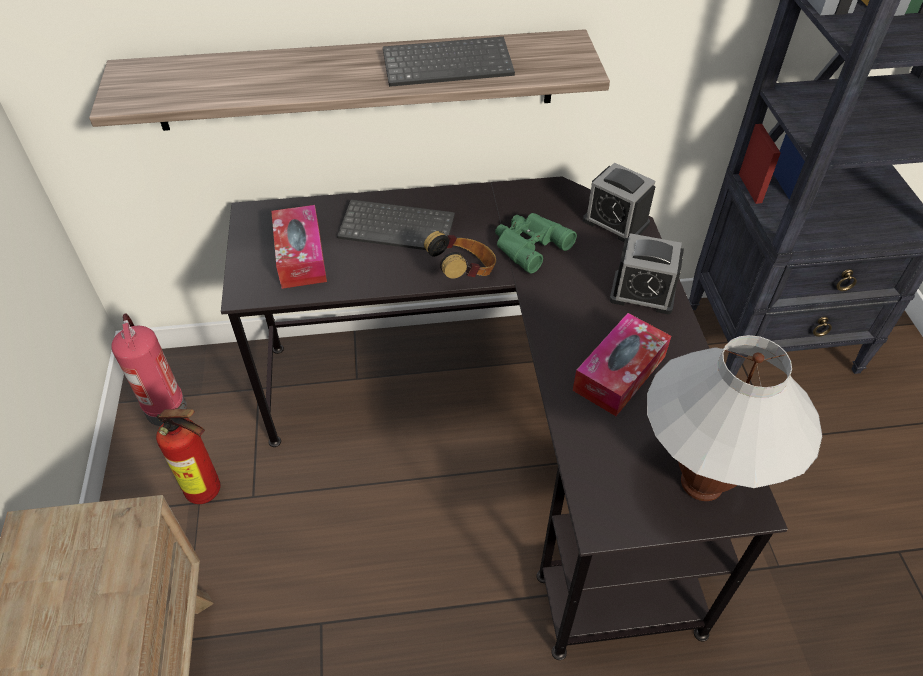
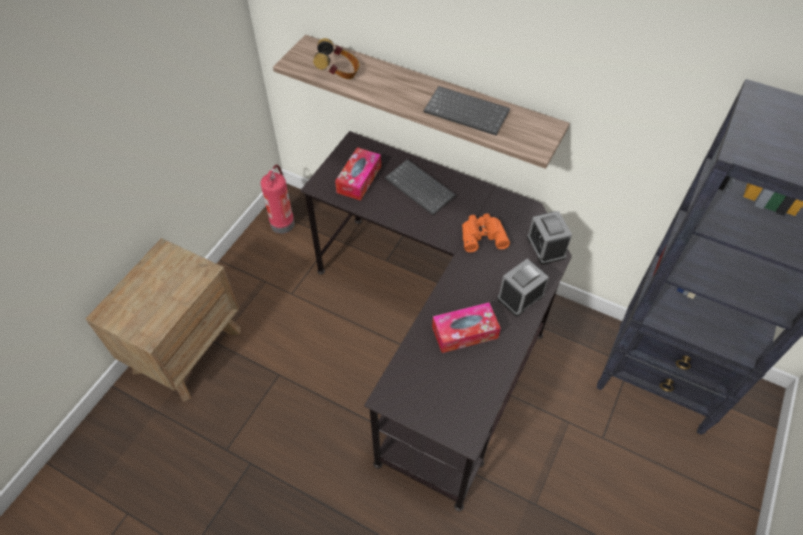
camera: 35 degrees right, 5 degrees up
fire extinguisher [156,403,221,504] -> none
headphones [424,231,496,279] -> headphones moved to [313,38,359,79]
green binoculars [495,213,577,273] -> orange binoculars [462,213,510,252]
alarm clock [610,233,684,314] -> alarm clock turned 90 degrees clockwise [497,259,549,316]
white table lamp [647,335,823,501] -> none

